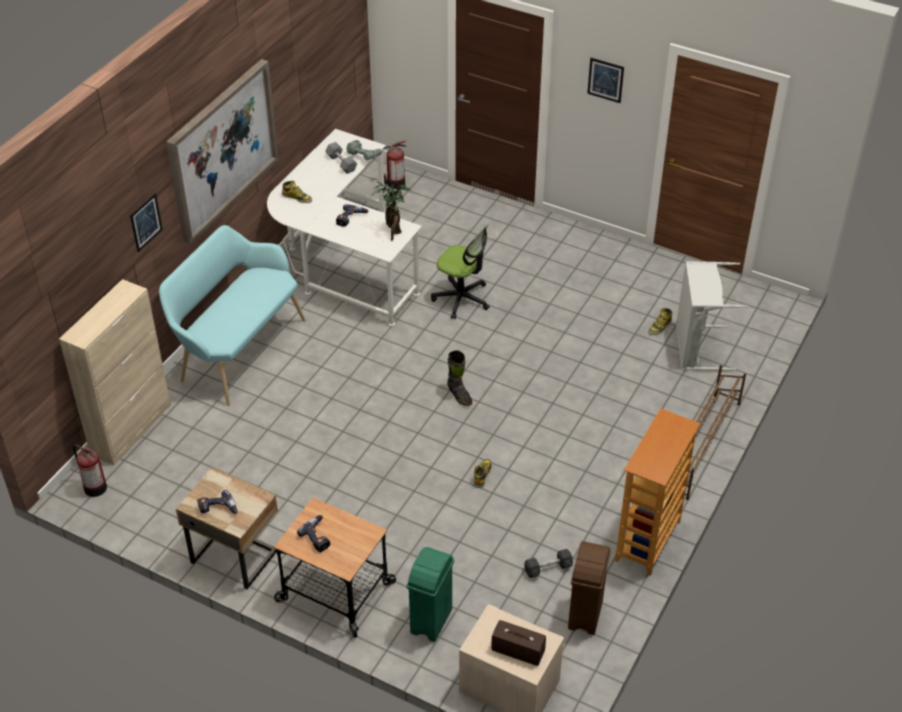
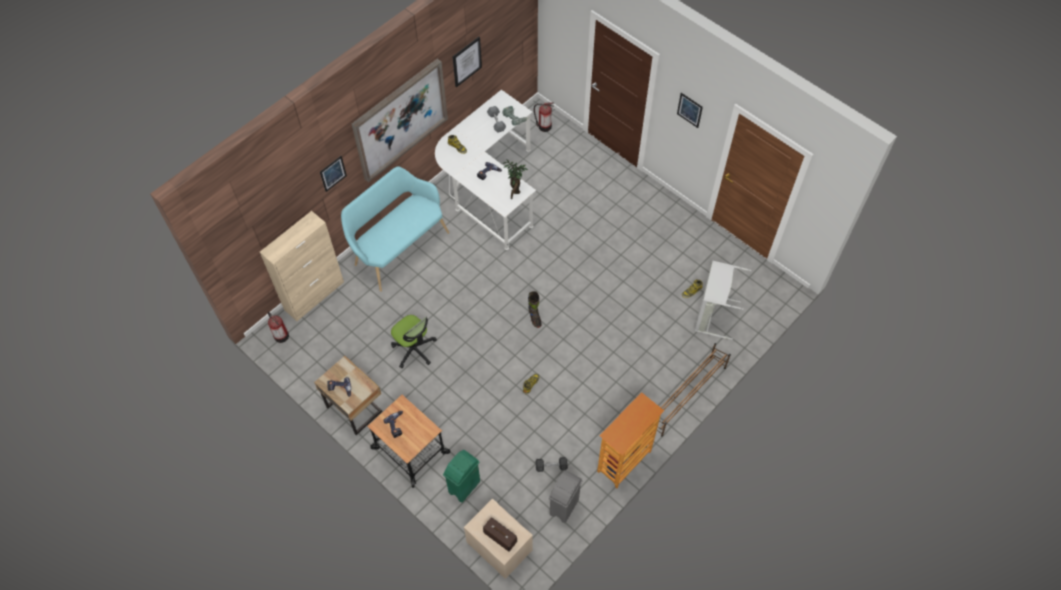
camera: 15 degrees right, 15 degrees up
office chair [431,224,489,319] -> office chair moved to [391,315,437,368]
brown trash can [568,541,611,635] -> grey trash can [549,470,583,523]
none -> picture [453,37,482,87]

